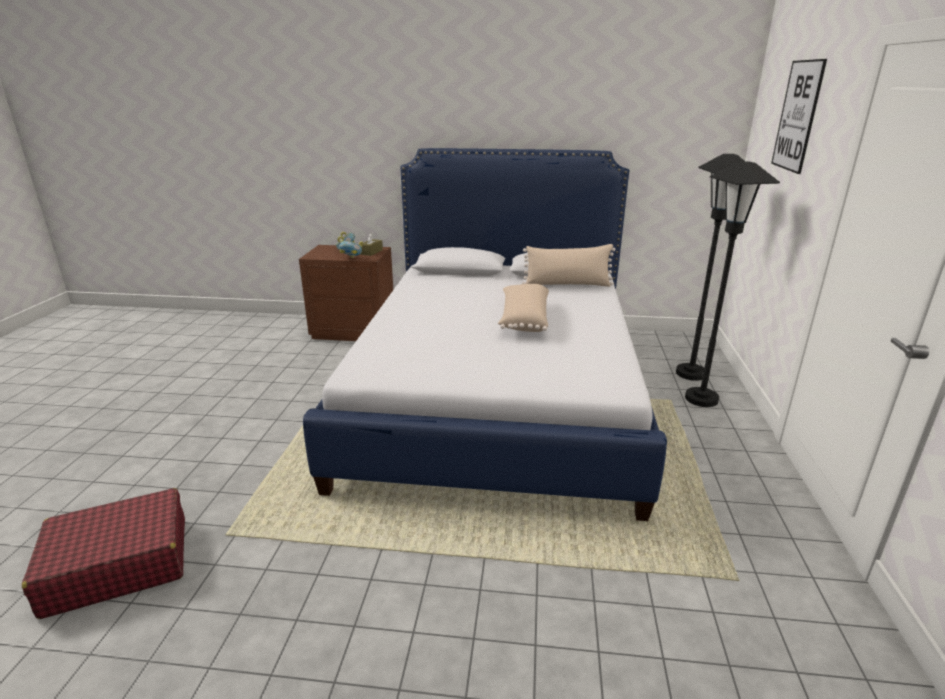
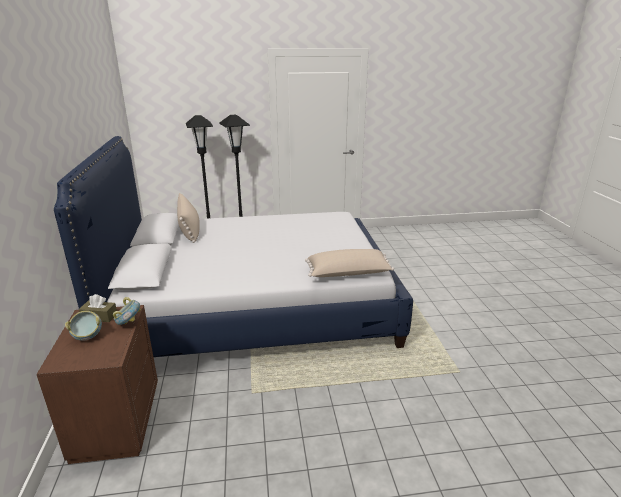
camera: 105 degrees left, 0 degrees up
red suitcase [22,488,185,619] -> none
beige pillow [498,284,549,332] -> beige pillow moved to [305,249,394,277]
picture [771,59,827,174] -> none

